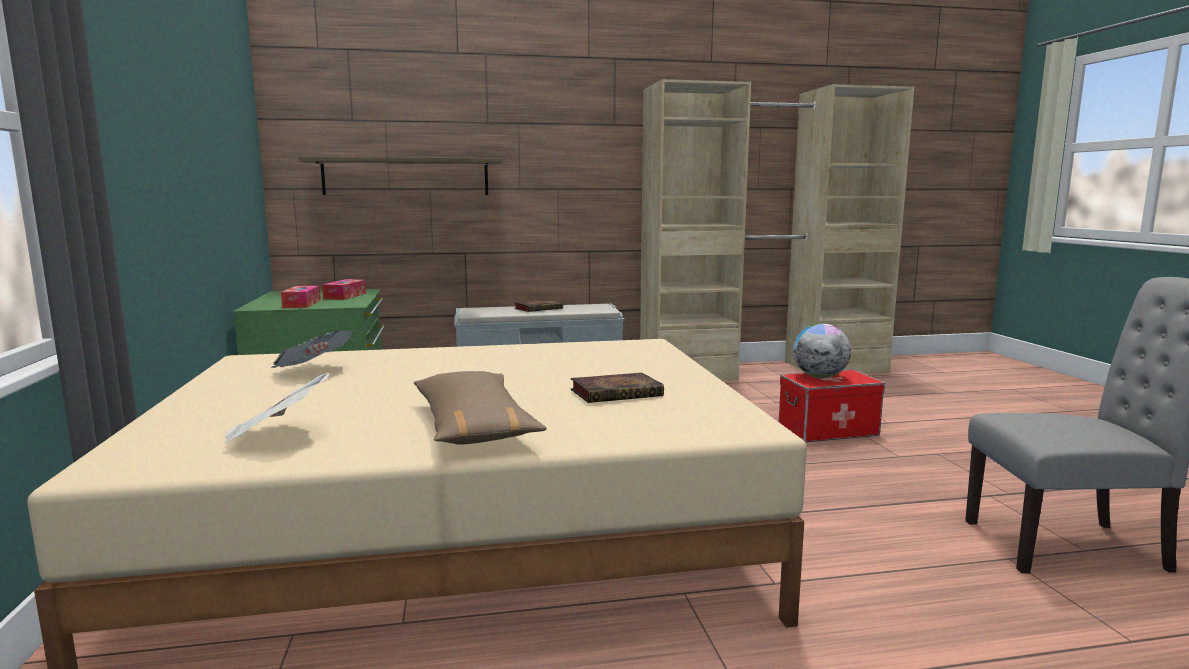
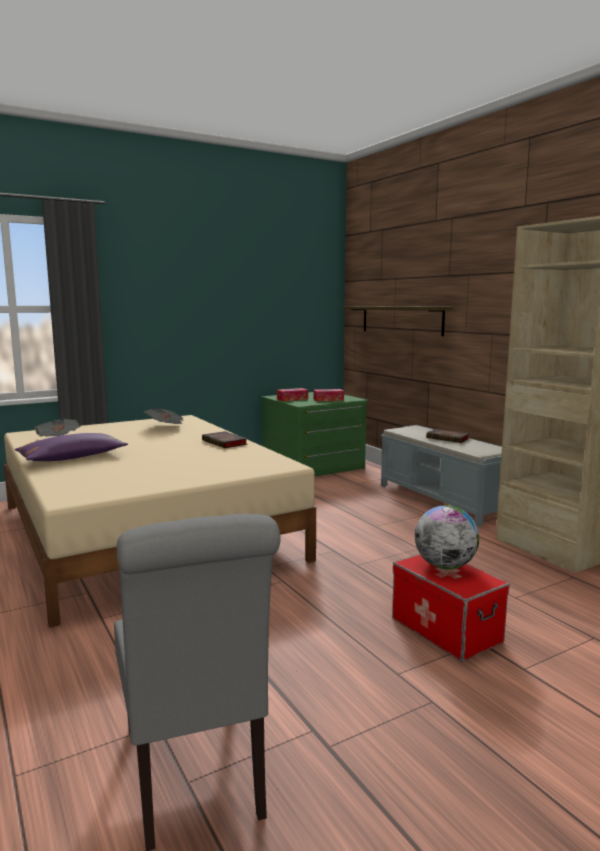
camera: 70 degrees right, 0 degrees up
brown pillow [414,371,546,445] -> purple pillow [15,433,128,461]
book [570,373,664,403] -> book moved to [202,431,248,448]

